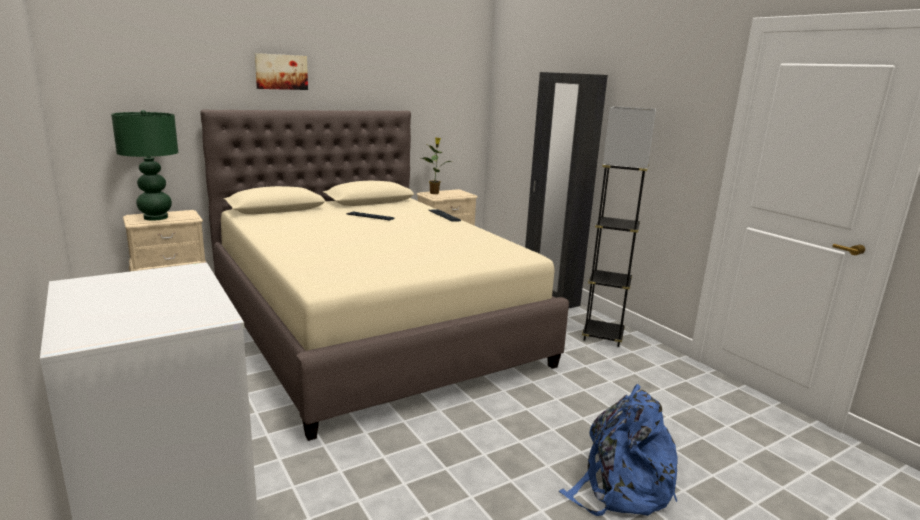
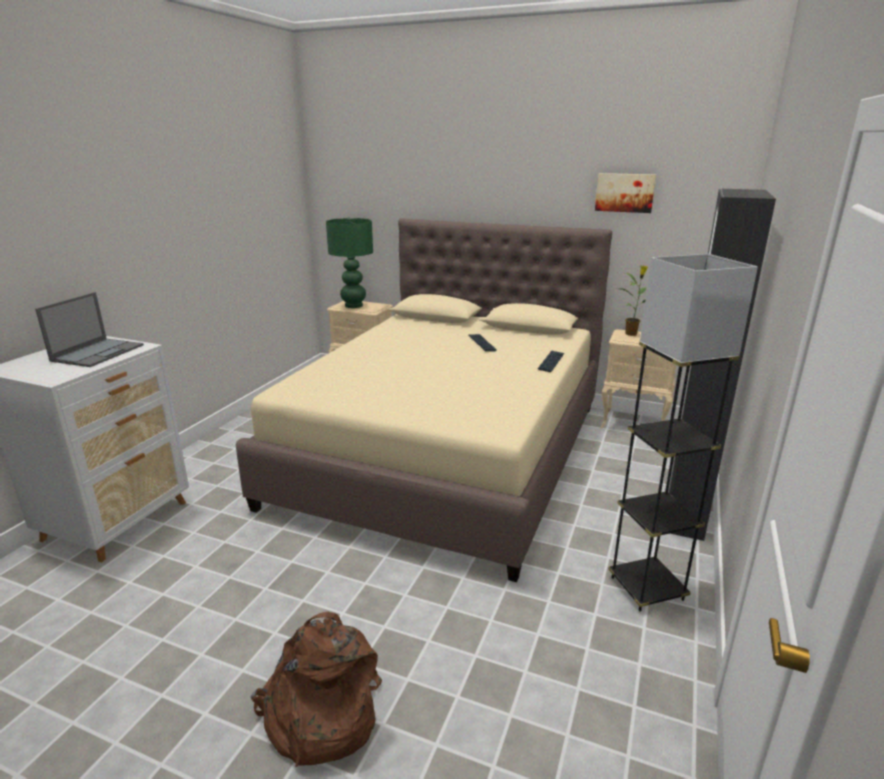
camera: 55 degrees right, 5 degrees up
picture [255,53,308,90] -> picture moved to [595,173,656,213]
blue backpack [559,384,678,516] -> brown backpack [251,612,382,767]
none -> laptop [35,292,144,367]

